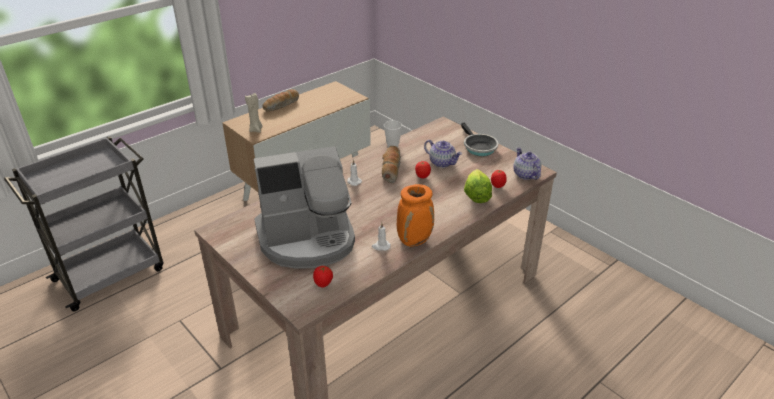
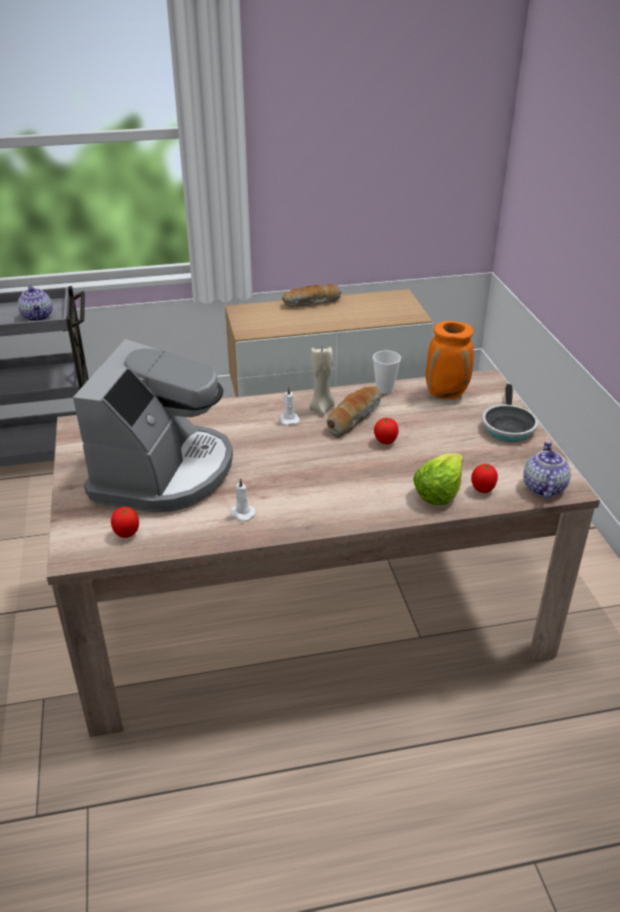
camera: 30 degrees right, 0 degrees up
beige candle [245,93,263,133] -> beige candle moved to [309,347,335,415]
coffee machine [254,146,355,269] -> coffee machine turned 90 degrees counterclockwise [73,339,233,513]
orange vase [397,184,434,247] -> orange vase moved to [426,321,474,399]
teapot [424,140,462,168] -> teapot moved to [18,285,53,321]

